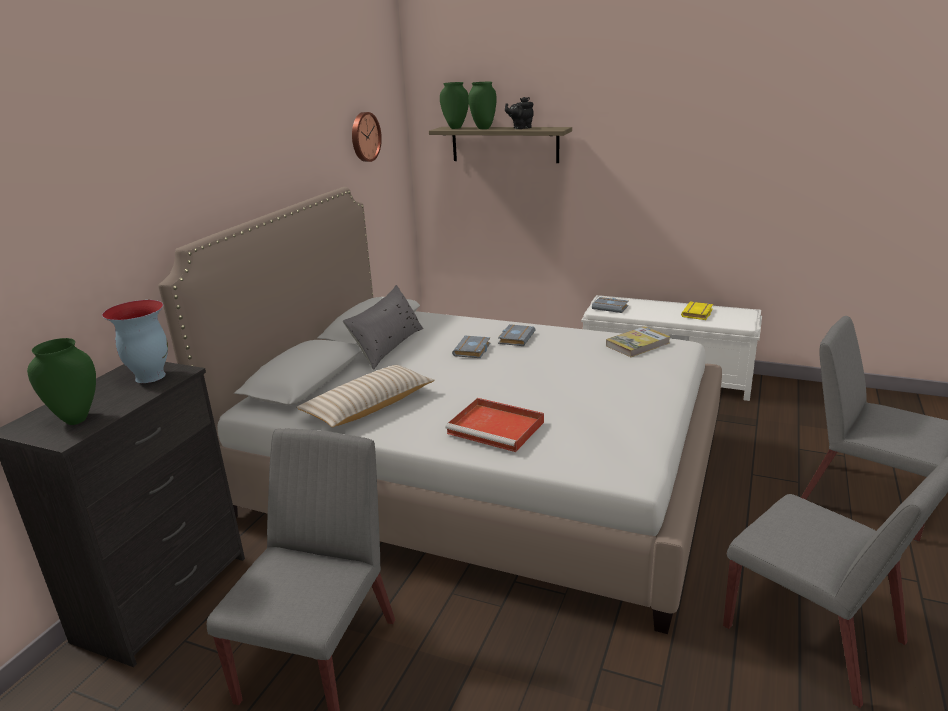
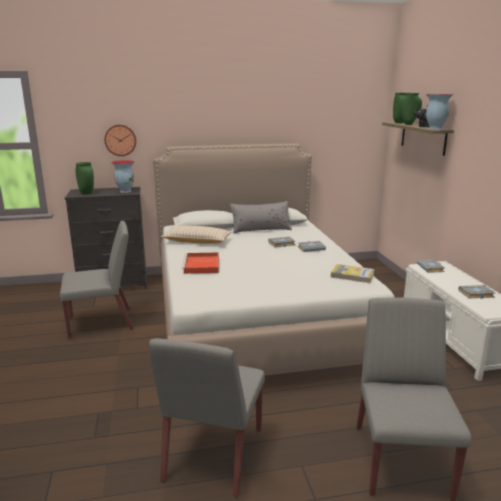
camera: 55 degrees right, 5 degrees down
wall clock [352,112,382,162] -> wall clock moved to [104,125,136,156]
yellow book [681,302,713,320] -> grey book [458,285,495,299]
none -> vase [426,94,453,130]

